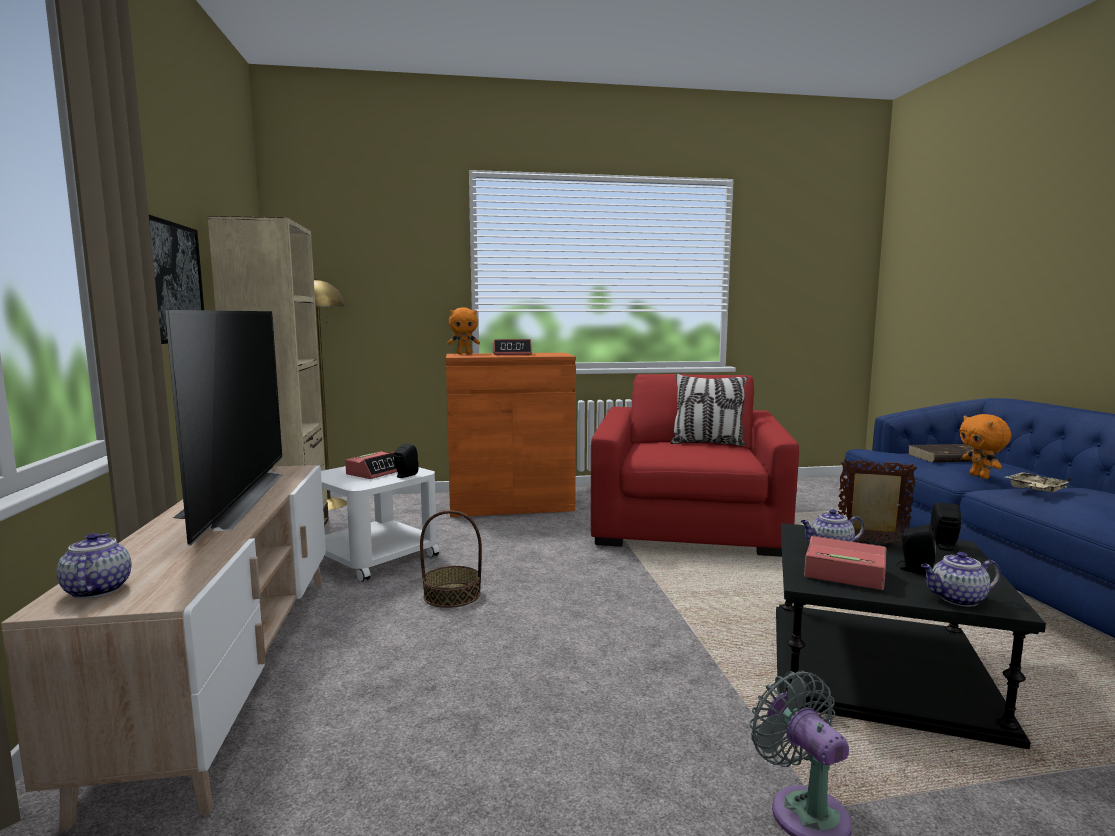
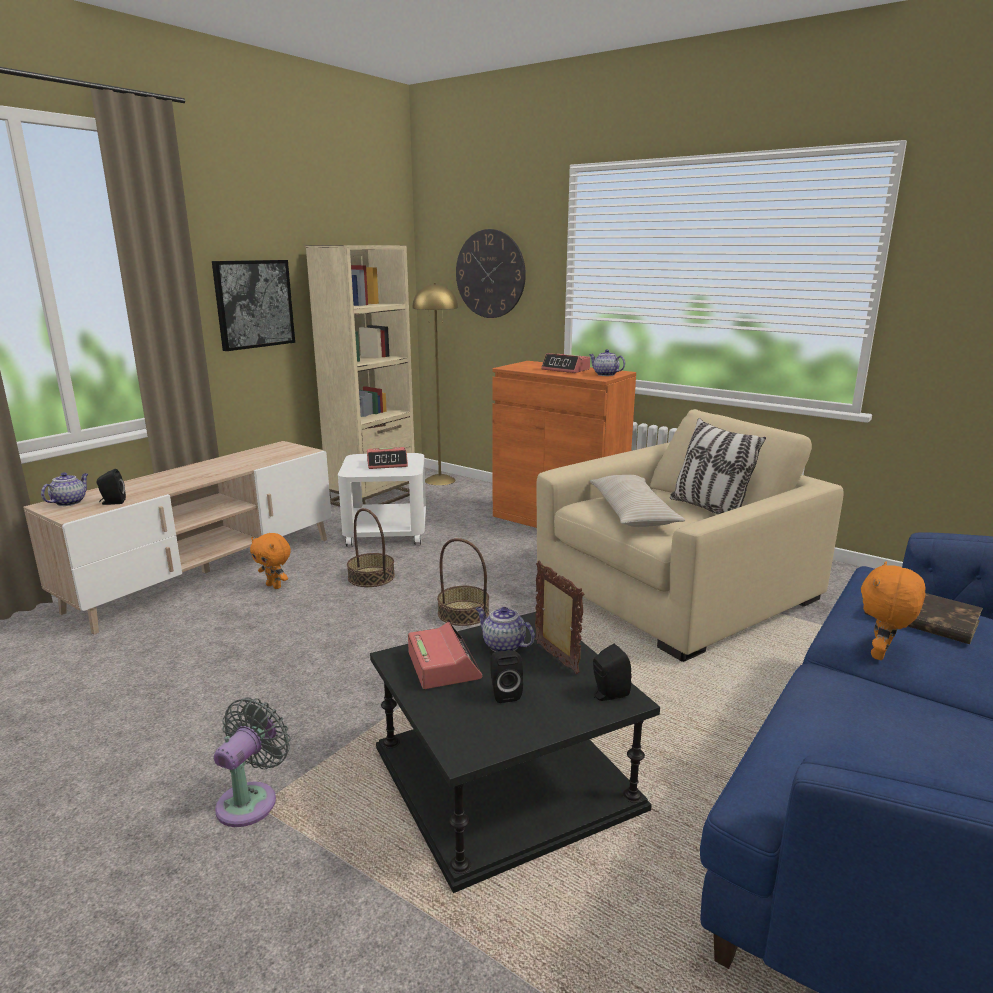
camera: 45 degrees right, 10 degrees up
television [165,310,283,546] -> none
black speaker [394,443,419,478] -> black speaker moved to [97,469,126,505]
orange plush toy [448,307,480,354] -> orange plush toy moved to [250,533,291,589]
red armchair [591,374,799,557] -> beige armchair [536,409,844,662]
teapot [921,552,1001,607] -> teapot moved to [589,349,625,376]
beige tray [1006,472,1072,492] -> none
none -> basket [437,538,489,626]
none -> wall clock [456,229,526,318]
none -> beige pillow [590,475,685,527]

